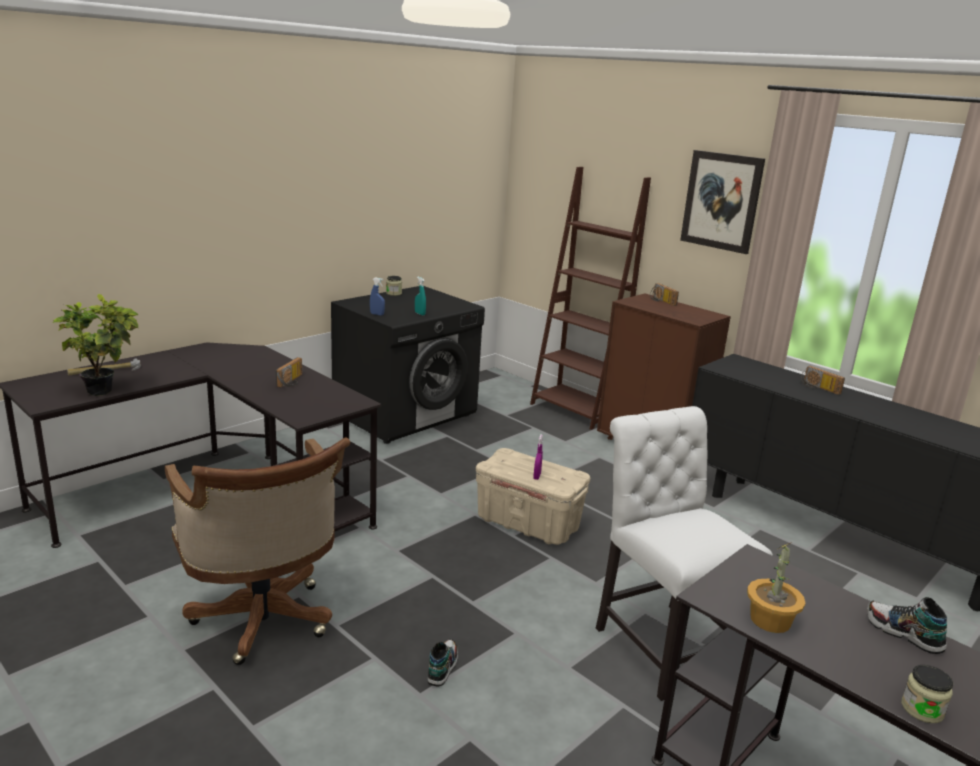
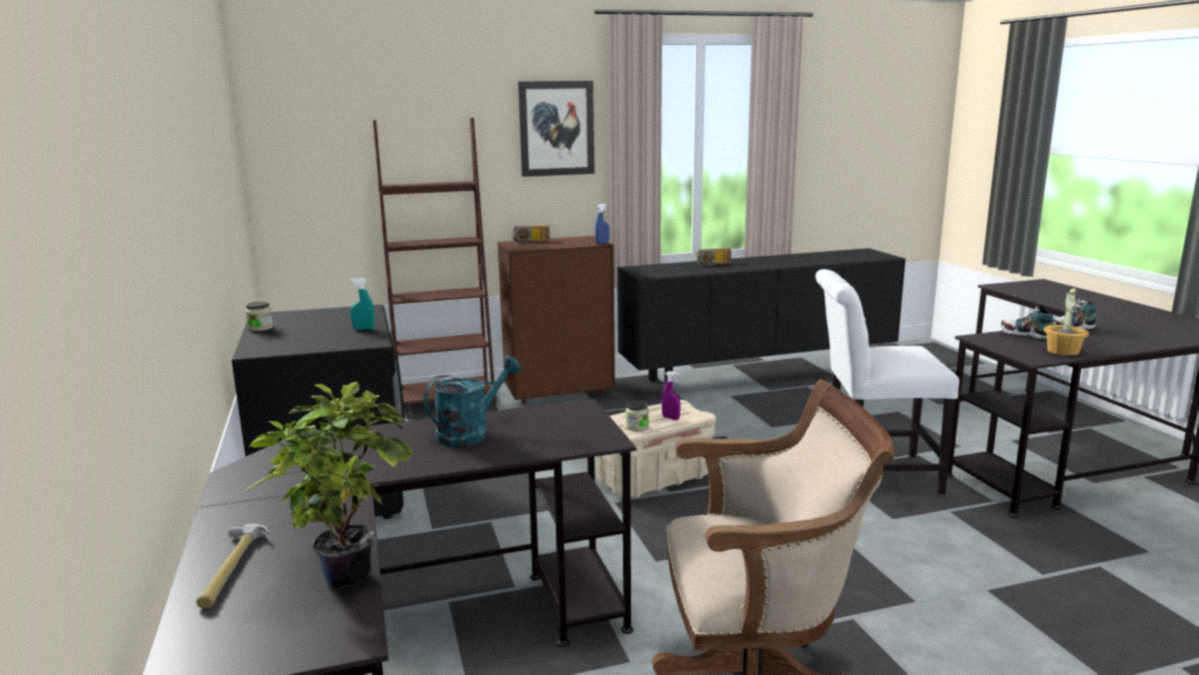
camera: 60 degrees left, 5 degrees down
radio [276,357,302,388] -> turquoise watering can [424,355,521,446]
blue spray bottle [370,278,385,315] -> blue spray bottle moved to [595,203,610,244]
shoe [428,639,458,687] -> shoe moved to [1001,305,1054,341]
jar [901,665,953,723] -> jar moved to [626,401,649,431]

